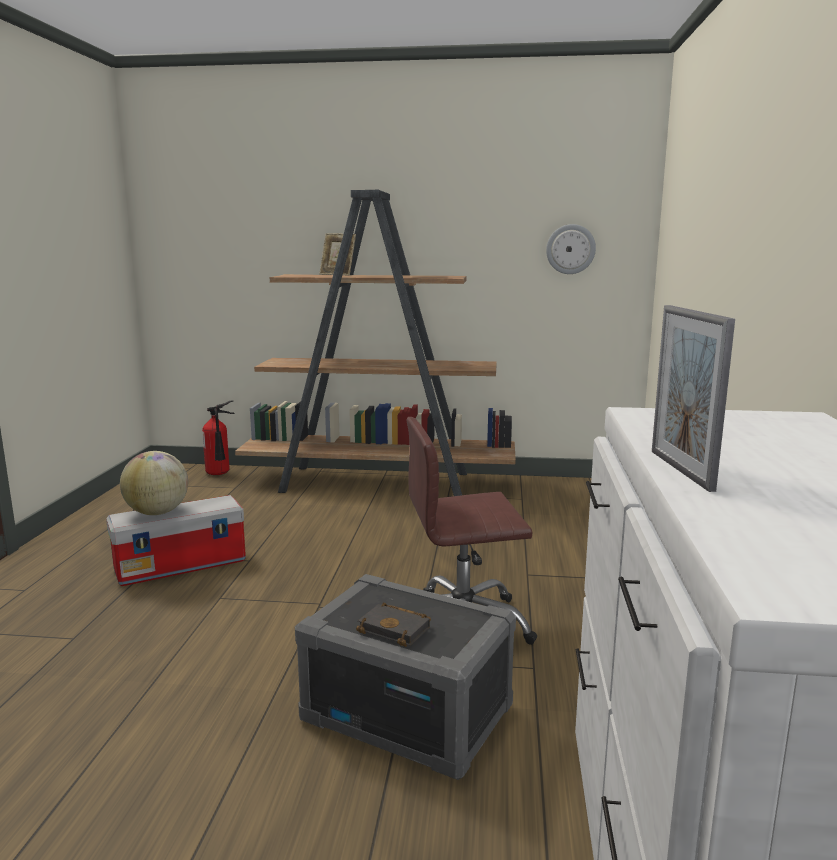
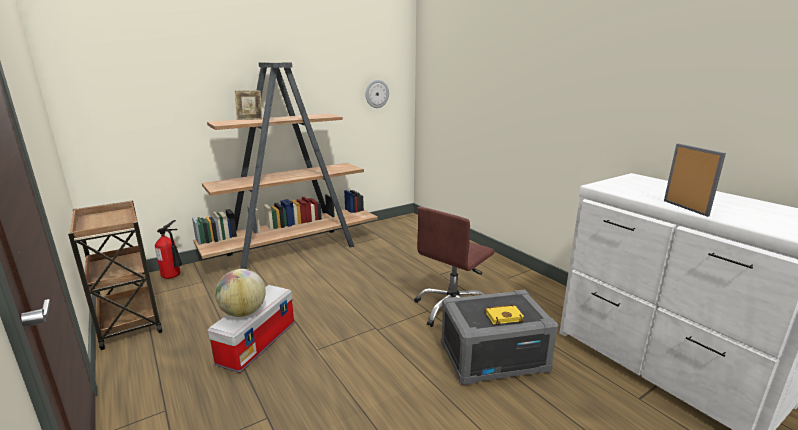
camera: 40 degrees left, 5 degrees up
black book [356,602,431,647] -> yellow book [486,305,524,325]
picture frame [652,305,735,492] -> picture frame turned 150 degrees counterclockwise [664,143,726,217]
none -> brown cart [68,200,163,350]

